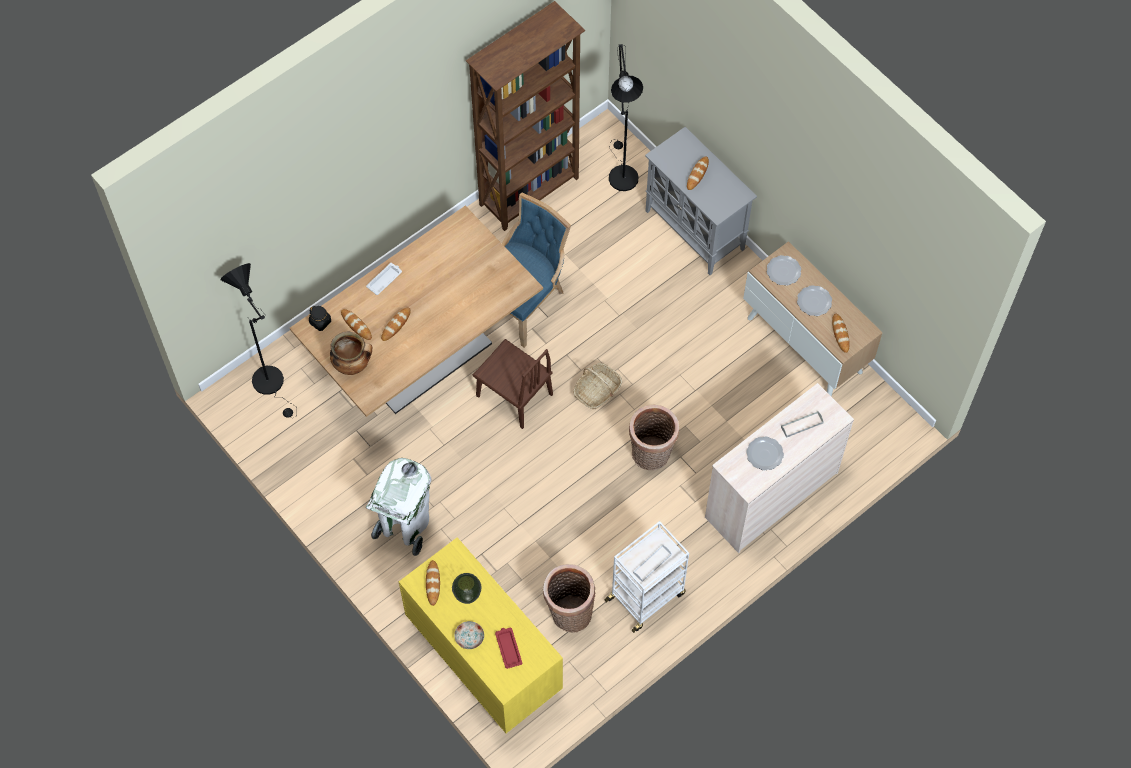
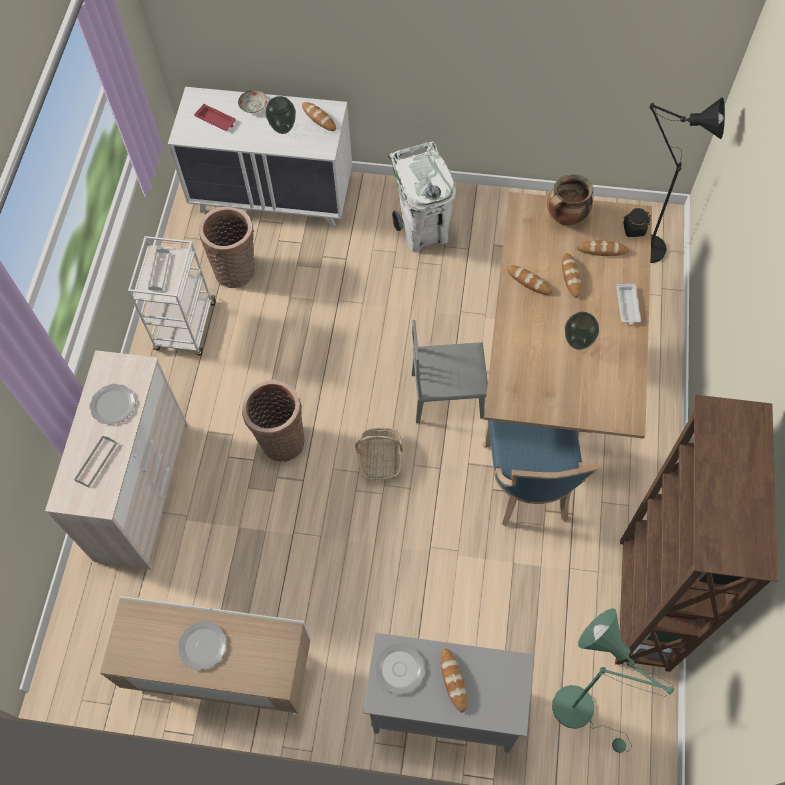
camera: 140 degrees right, 0 degrees up
yellow dresser [399,537,563,733] -> white dresser [168,87,352,227]
brown chair [473,339,553,429] -> grey chair [412,320,488,423]
black floor lamp [609,44,643,191] -> green floor lamp [552,608,674,753]
plate [767,255,801,286] -> plate moved to [374,643,425,695]
bread [832,314,850,353] -> bread moved to [507,266,552,295]
none -> vase [565,312,599,350]

